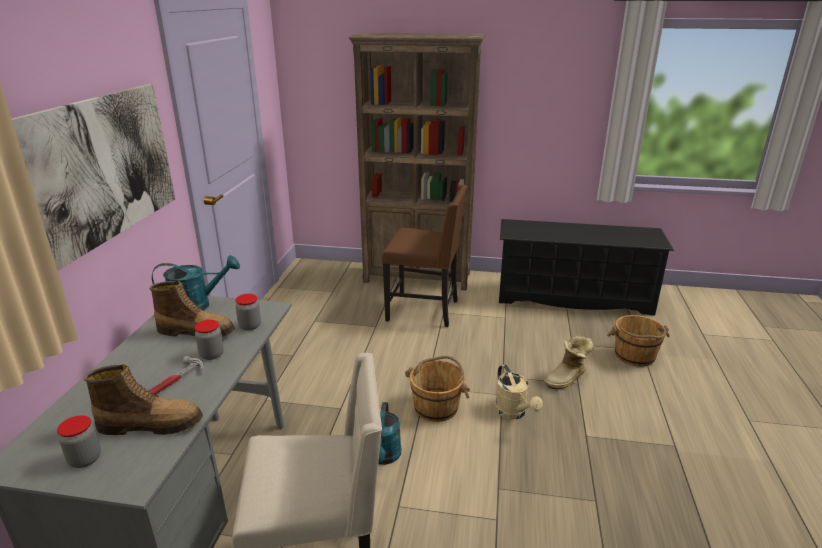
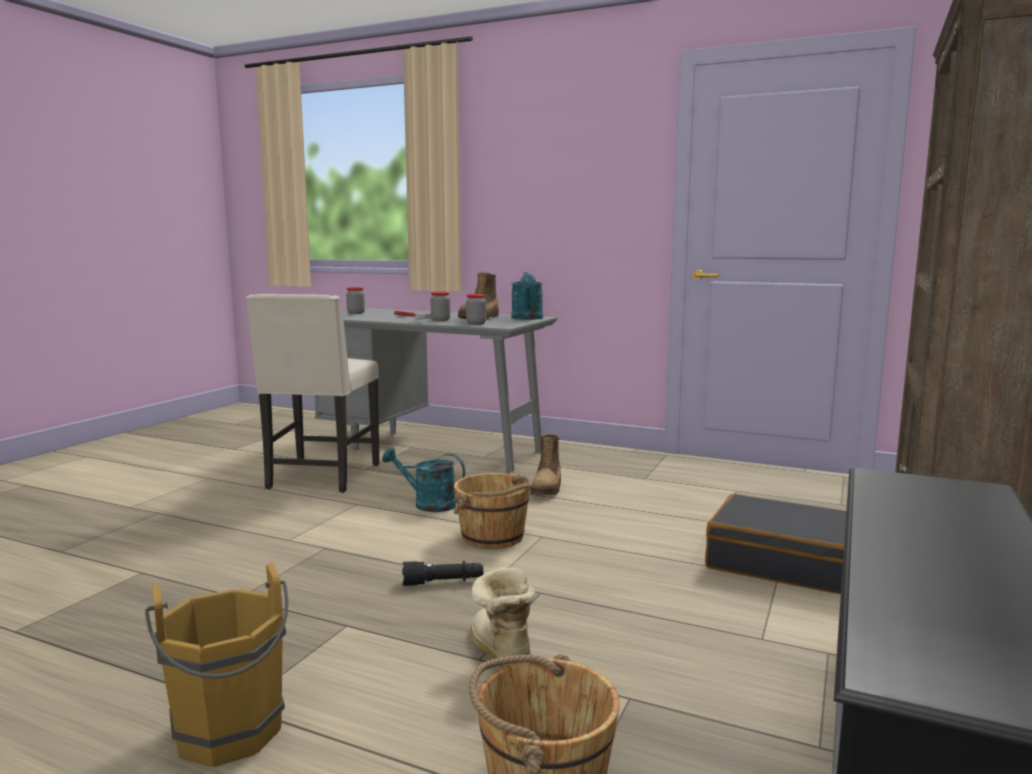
camera: 105 degrees right, 15 degrees down
picture [11,84,175,271] -> none
boot [84,364,203,435] -> boot moved to [530,434,561,495]
brown chair [382,185,468,327] -> black suitcase [705,494,846,594]
beige watering can [495,364,543,419] -> black flashlight [402,561,483,586]
none -> brown bucket [145,563,289,767]

